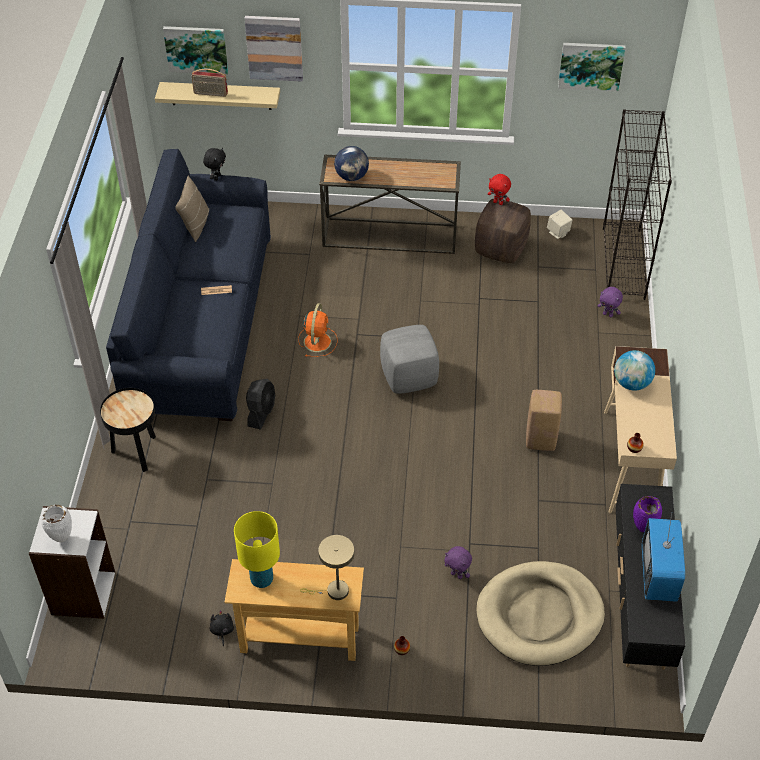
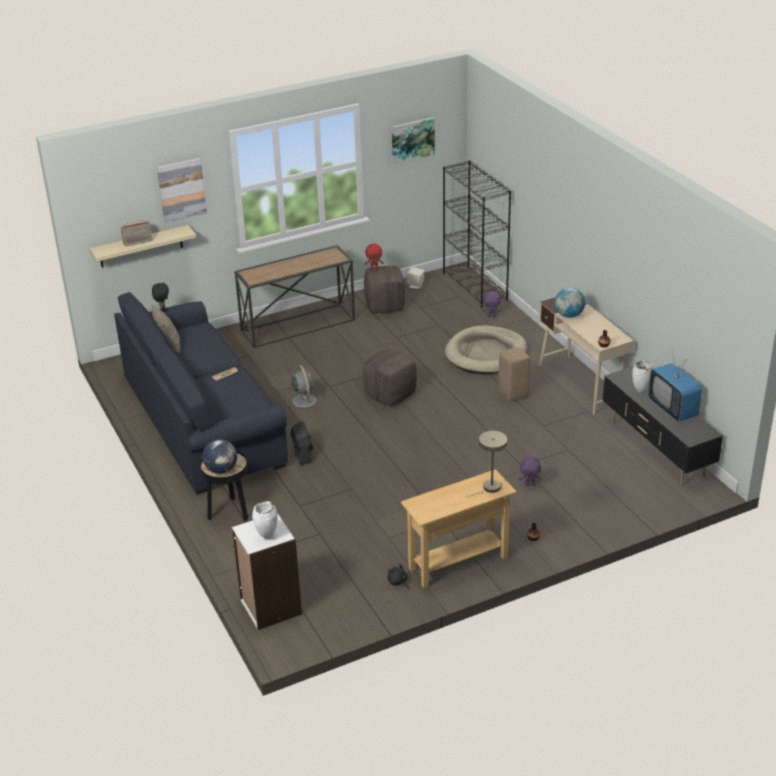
camera: 30 degrees left, 15 degrees down
picture [163,26,228,75] -> none
yellow table lamp [234,511,280,588] -> none
orange fan [298,303,338,357] -> grey fan [286,365,321,411]
globe [334,146,369,181] -> globe moved to [202,439,237,474]
grey ottoman [380,325,439,394] -> brown ottoman [363,349,417,406]
beige dog bed [476,561,605,666] -> beige dog bed moved to [445,325,527,374]
purple vase [633,496,662,532] -> white vase [632,360,653,393]

